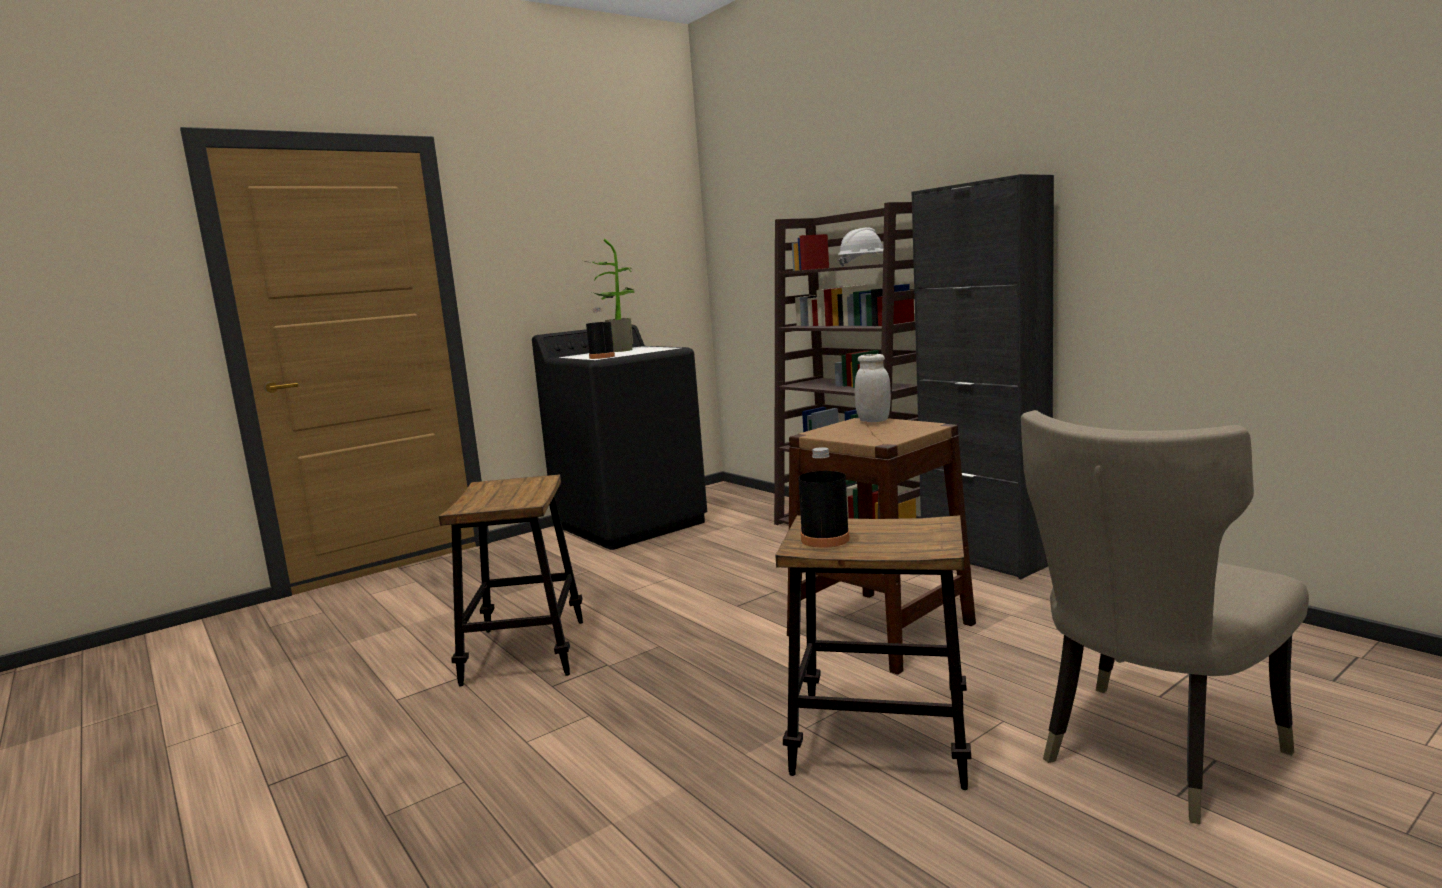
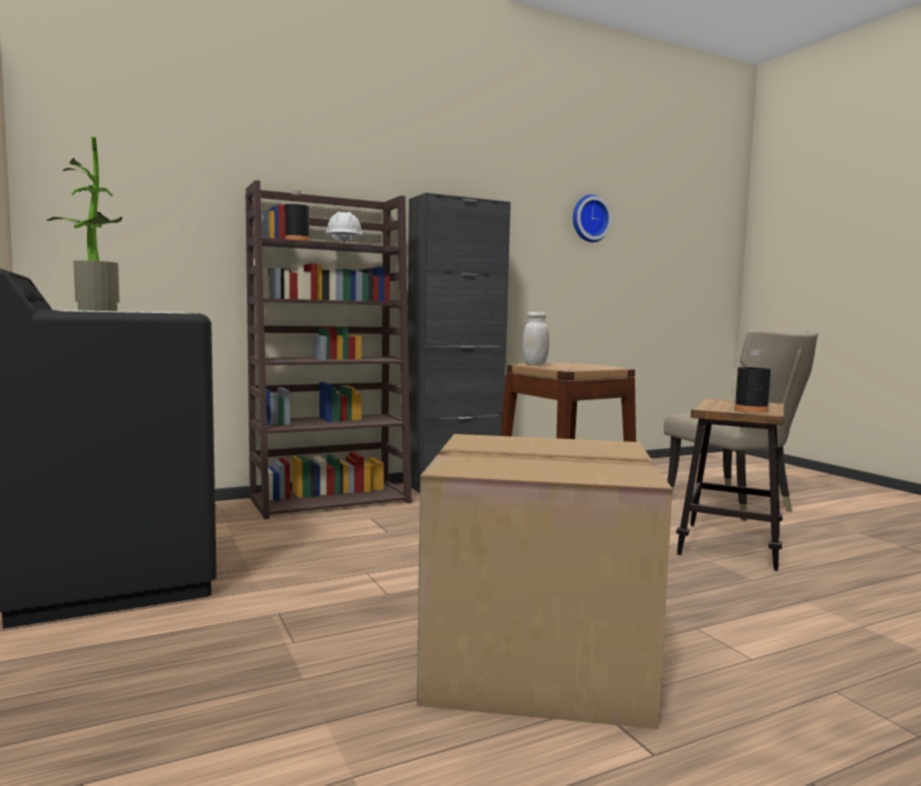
camera: 80 degrees left, 5 degrees down
stool [439,474,583,686] -> cardboard box [417,434,673,729]
black bottle [586,307,615,359] -> black bottle moved to [284,190,310,241]
none -> wall clock [573,194,612,242]

